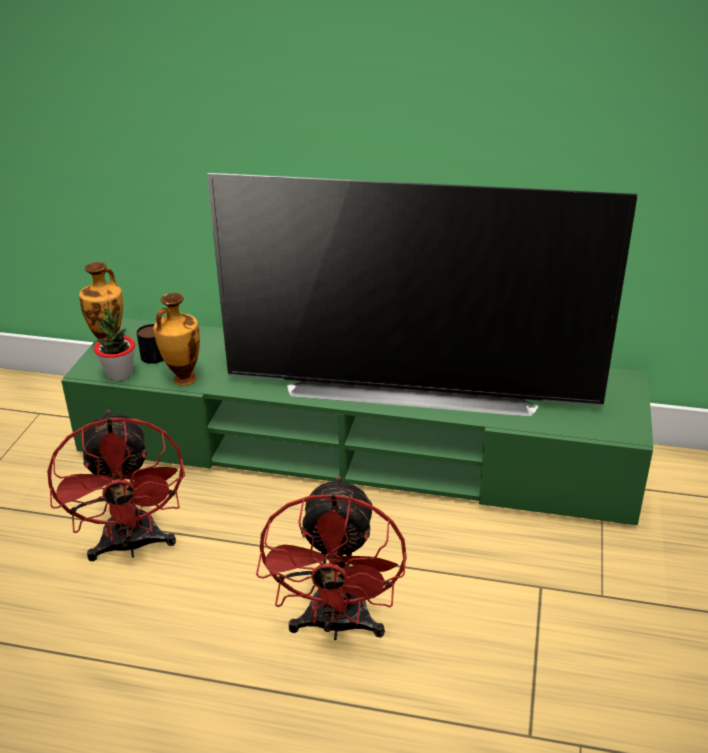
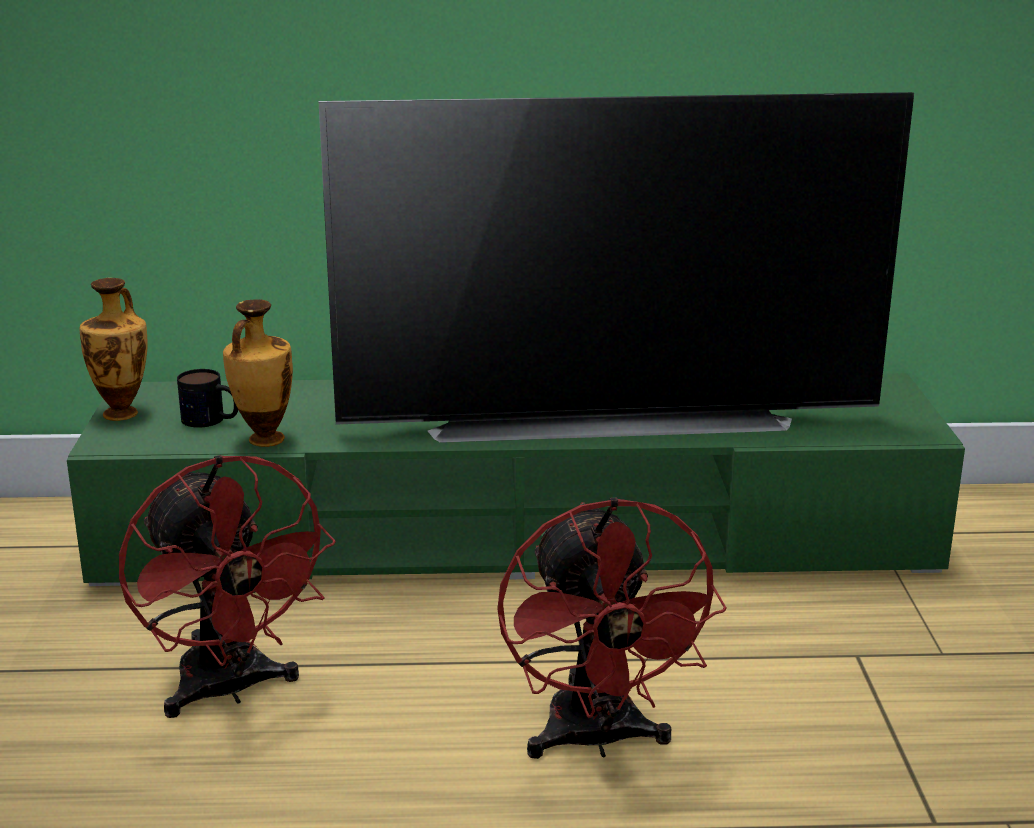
camera: 15 degrees left, 10 degrees down
potted plant [94,308,135,381] -> none

